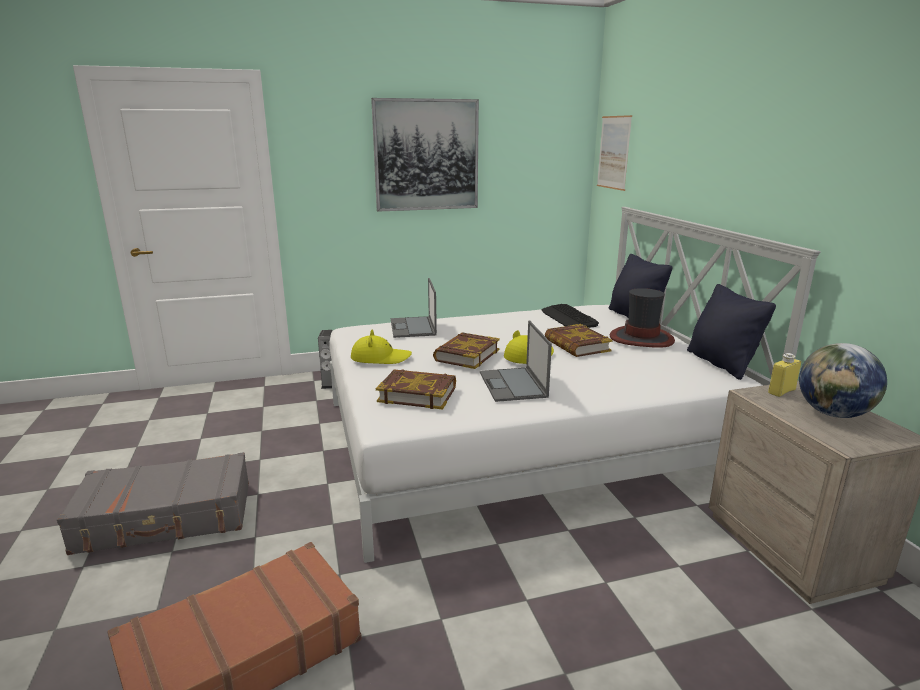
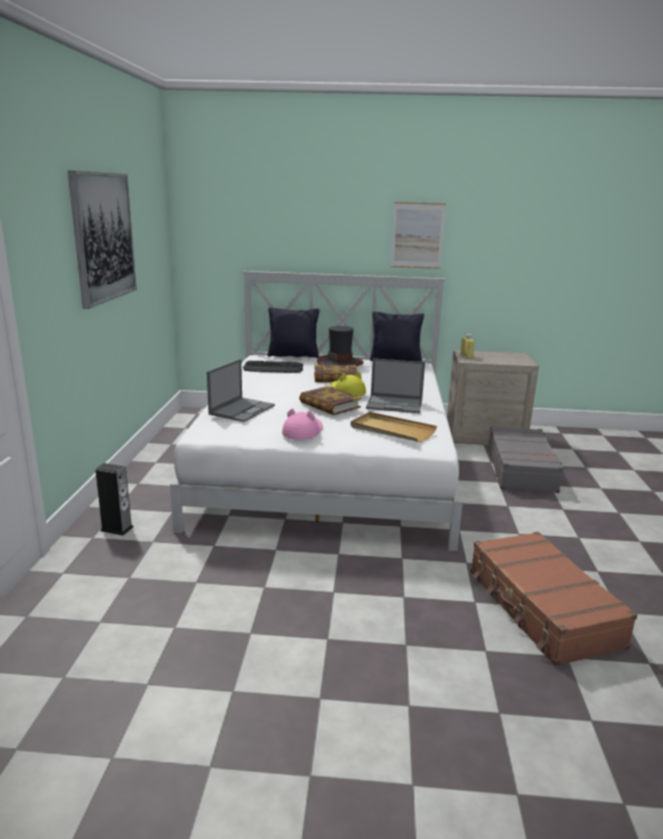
camera: 70 degrees left, 0 degrees up
grey suitcase [57,452,249,555] -> grey suitcase moved to [488,426,564,493]
yellow hat [351,330,412,364] -> pink hat [282,409,323,440]
book [376,369,456,409] -> beige tray [351,412,437,442]
laptop [391,278,437,338] -> laptop turned 75 degrees counterclockwise [207,359,275,422]
picture [597,115,632,191] -> picture moved to [391,202,446,269]
globe [799,343,887,418] -> none

